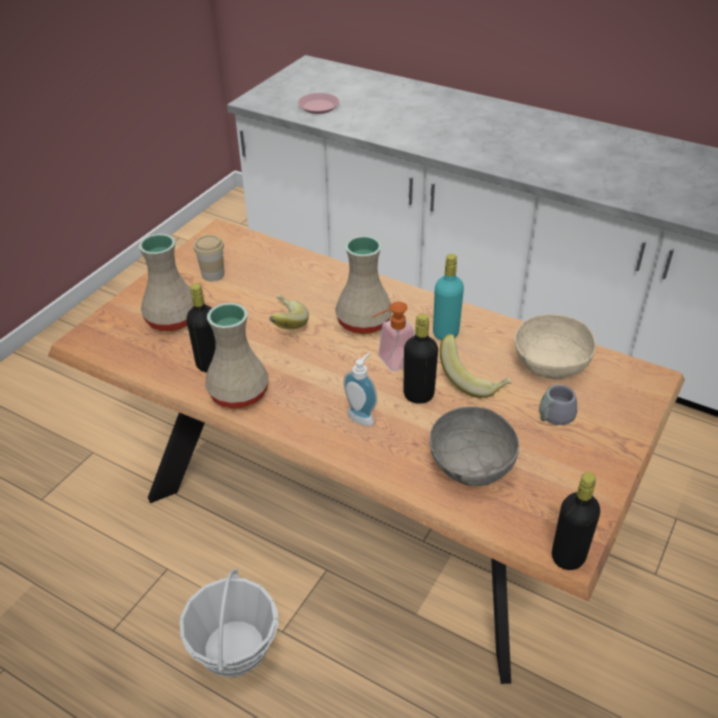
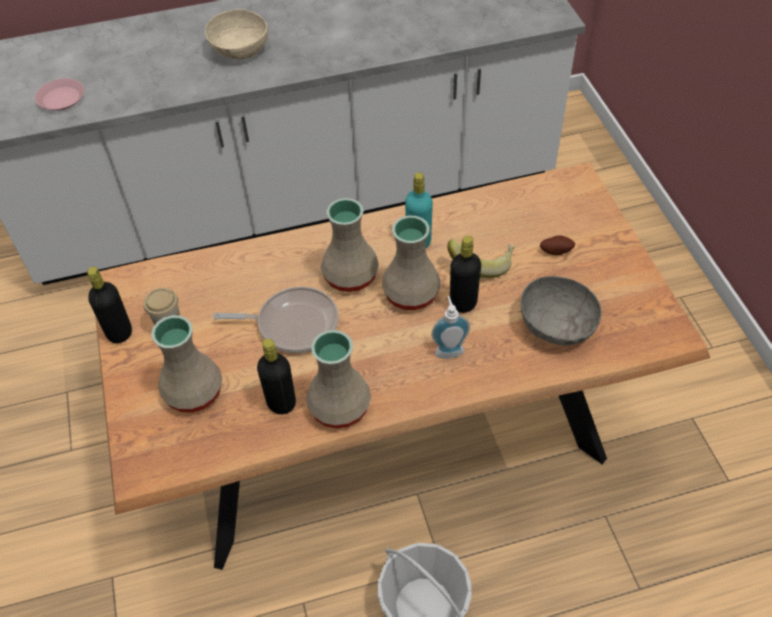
camera: 45 degrees left, 10 degrees up
banana [270,294,309,329] -> frying pan [213,286,339,353]
soap dispenser [372,301,415,371] -> beige vase [382,215,440,310]
beige bowl [514,314,596,379] -> beige bowl moved to [205,9,268,59]
grey mug [526,385,577,425] -> potato [540,235,575,255]
black bottle [552,472,600,570] -> black bottle moved to [87,267,132,343]

